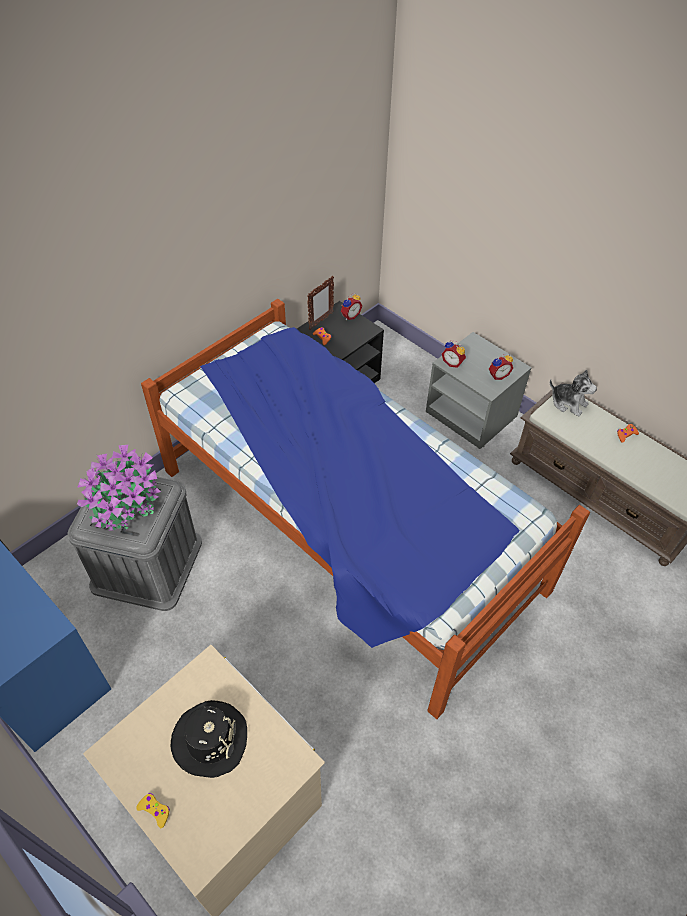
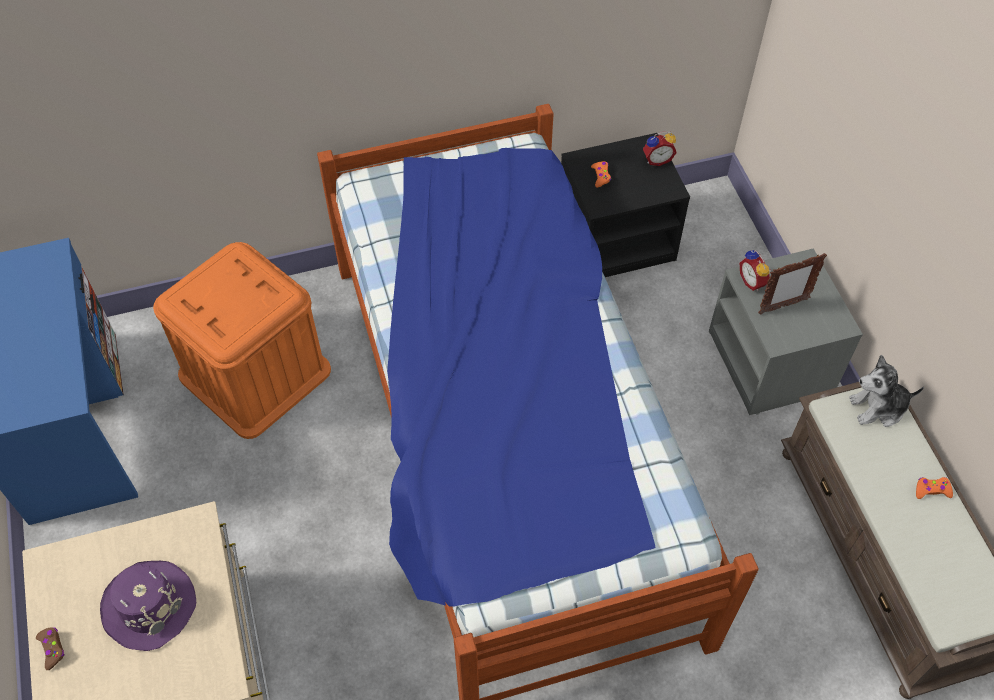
camera: 30 degrees right, 5 degrees up
grey storage box [67,471,202,611] -> orange storage box [153,242,331,439]
potted plant [77,445,161,531] -> none
yellow game controller [136,793,170,828] -> brown game controller [36,627,65,670]
black hat [171,700,247,778] -> purple hat [100,561,196,651]
picture frame [307,276,334,330] -> picture frame moved to [758,253,827,315]
alarm clock [489,354,513,380] -> none
plush toy [550,370,597,416] -> plush toy turned 105 degrees clockwise [849,354,924,427]

